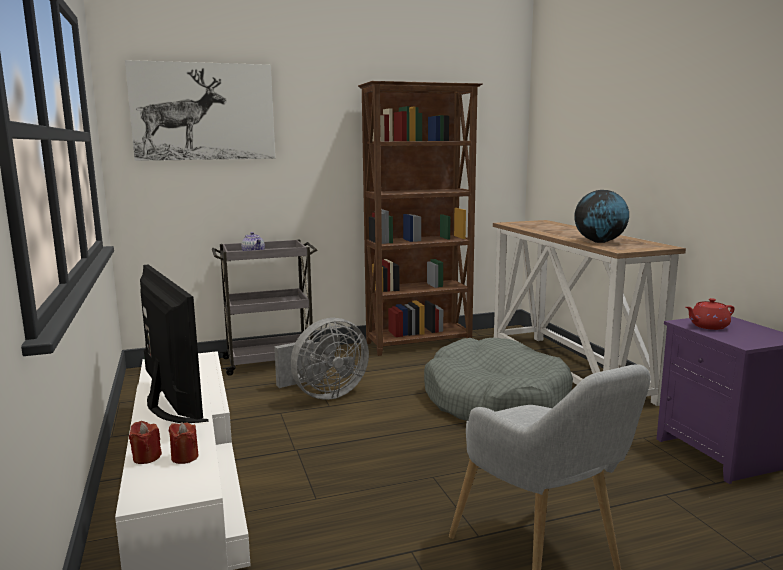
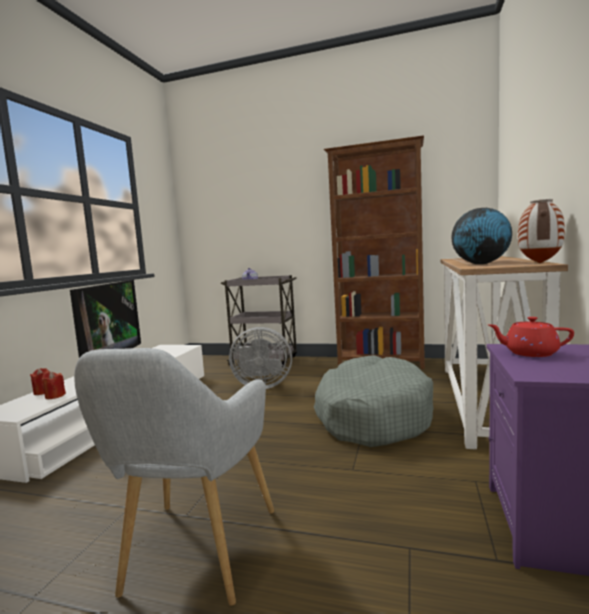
camera: 35 degrees right, 5 degrees down
picture [125,60,275,161] -> none
none -> vase [518,199,565,263]

